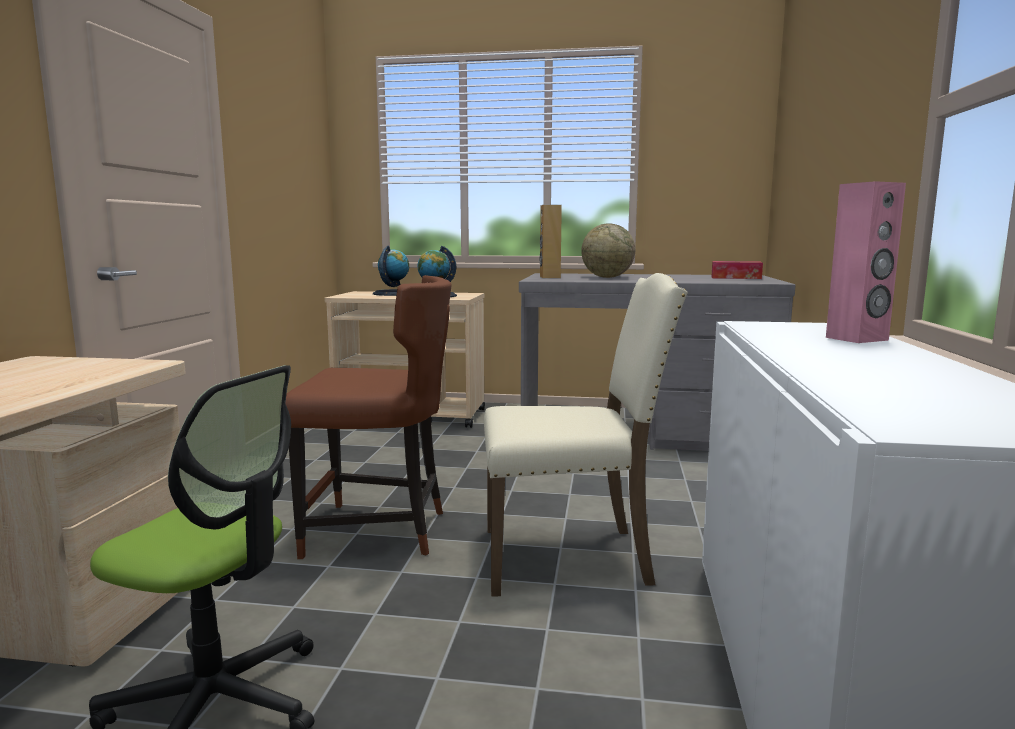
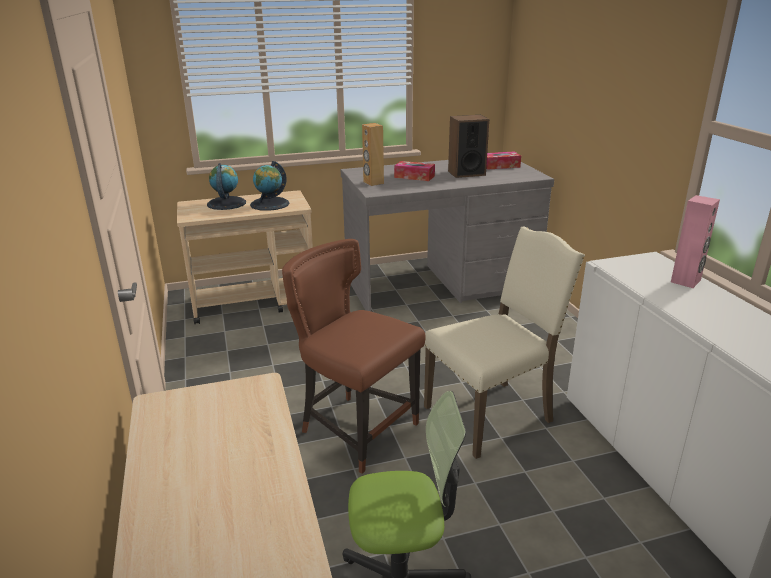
camera: 25 degrees left, 15 degrees up
brown chair [286,275,452,559] -> brown chair turned 120 degrees counterclockwise [282,239,426,474]
globe [581,223,635,278] -> tissue box [394,161,435,181]
none -> speaker [448,115,489,178]

